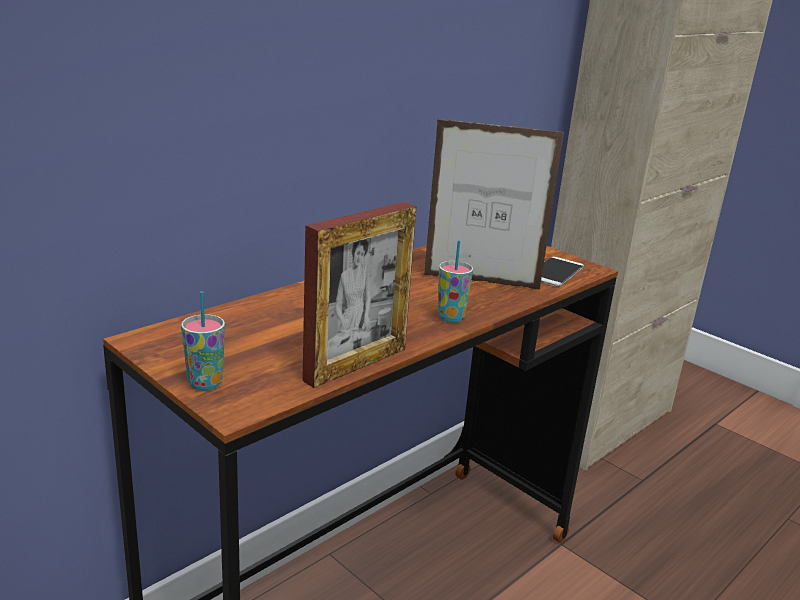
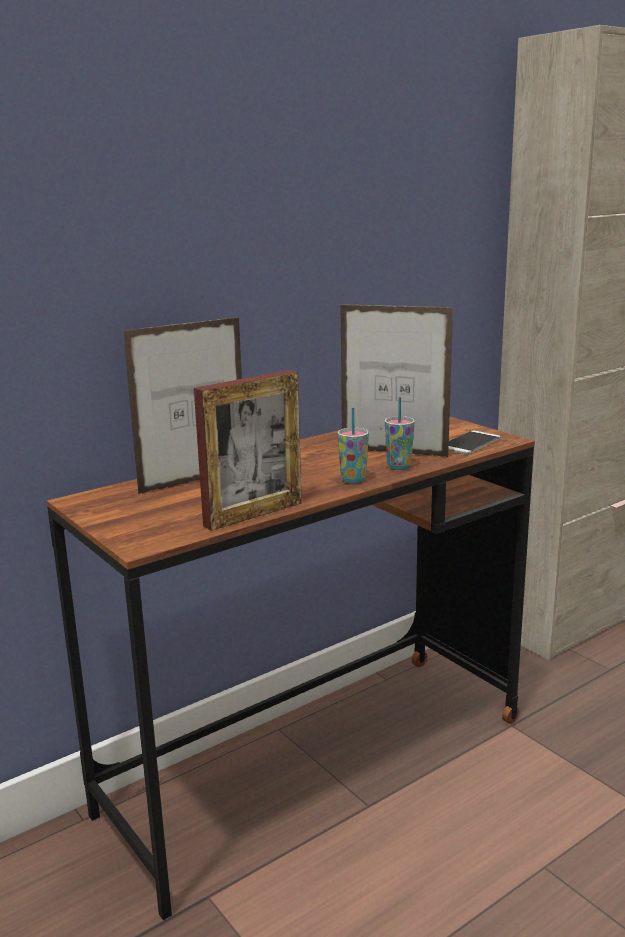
camera: 10 degrees right, 5 degrees down
cup [181,291,225,391] -> cup moved to [385,397,415,470]
none -> picture frame [123,317,242,494]

